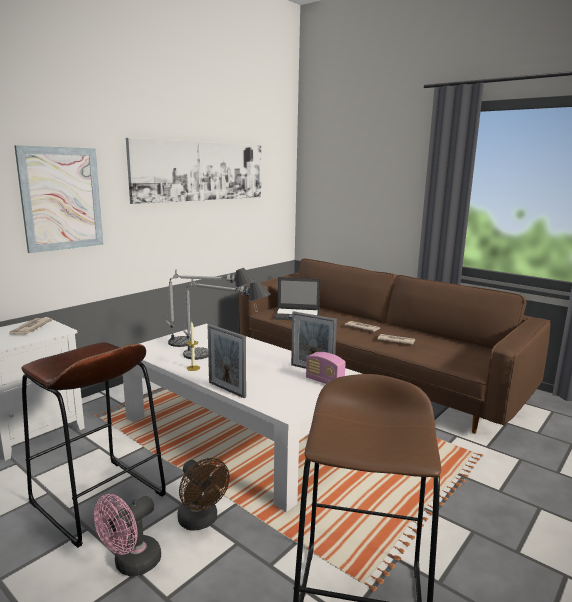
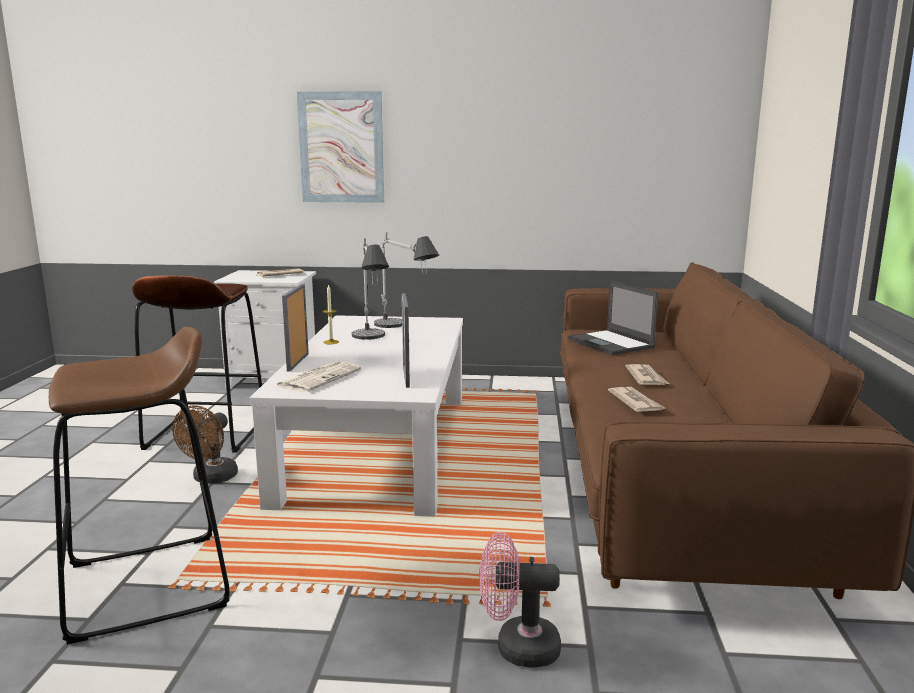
camera: 55 degrees right, 0 degrees up
pink fan [94,494,161,576] -> pink fan moved to [479,532,561,668]
picture [126,138,261,204] -> none
radio [306,352,346,384] -> none
none -> newspaper [276,361,362,392]

